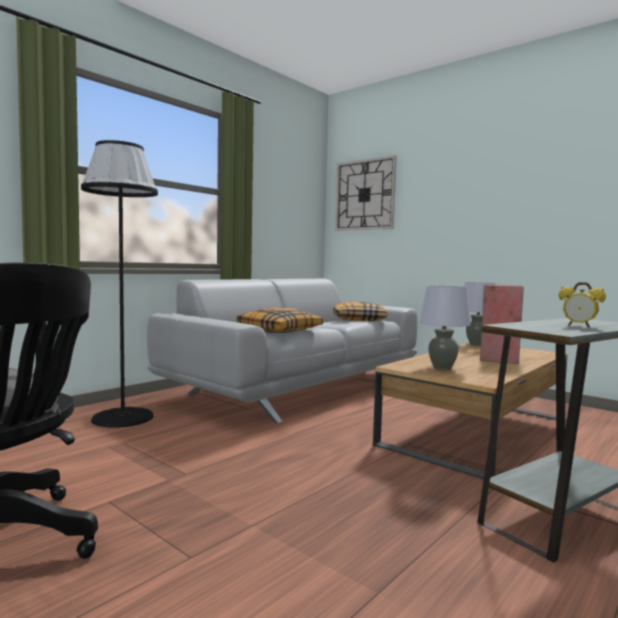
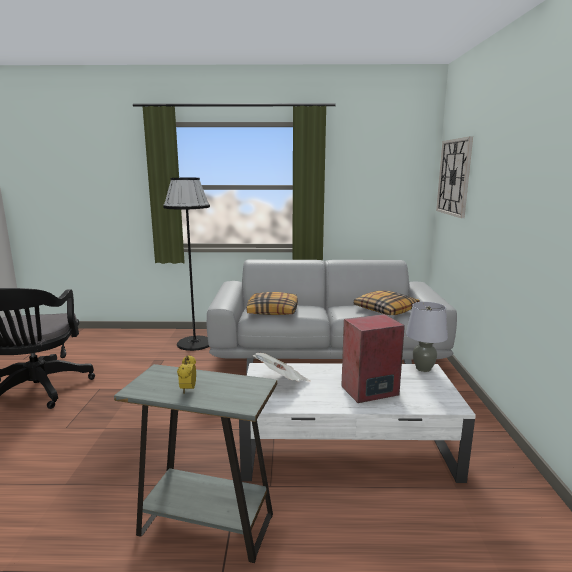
camera: 50 degrees right, 10 degrees up
brown coffee table [373,343,568,479] -> white coffee table [239,363,476,483]
grey table lamp [419,285,471,370] -> newspaper [253,353,311,382]

